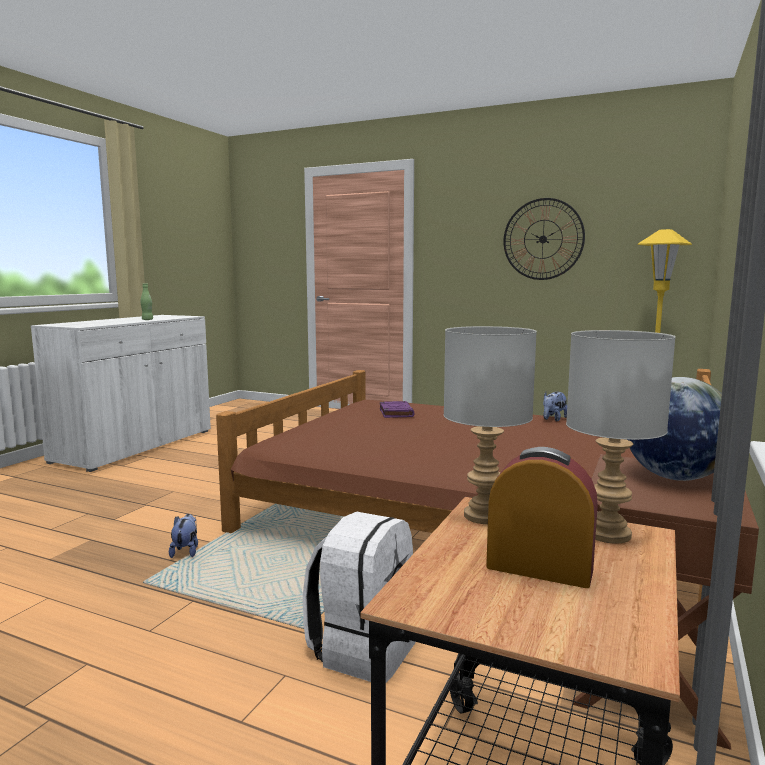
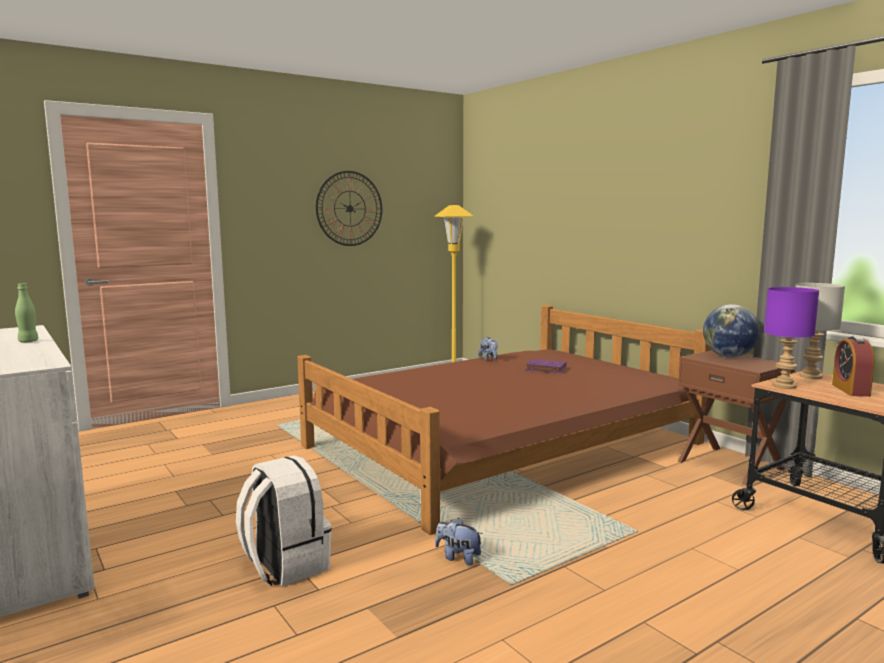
camera: 60 degrees left, 0 degrees up
white backpack [303,512,416,683] -> white backpack moved to [236,455,332,586]
purple book [380,401,414,418] -> purple book moved to [525,359,567,373]
grey table lamp [444,326,537,524] -> purple table lamp [764,287,819,389]
alarm clock [486,447,598,588] -> alarm clock turned 45 degrees counterclockwise [832,336,875,397]

